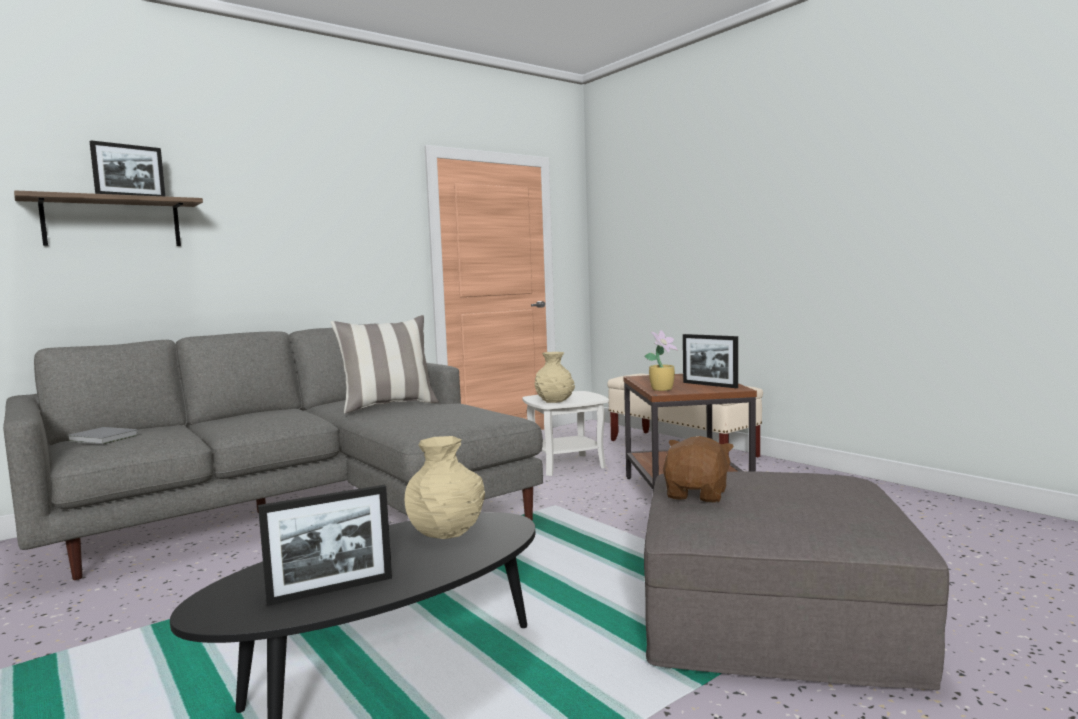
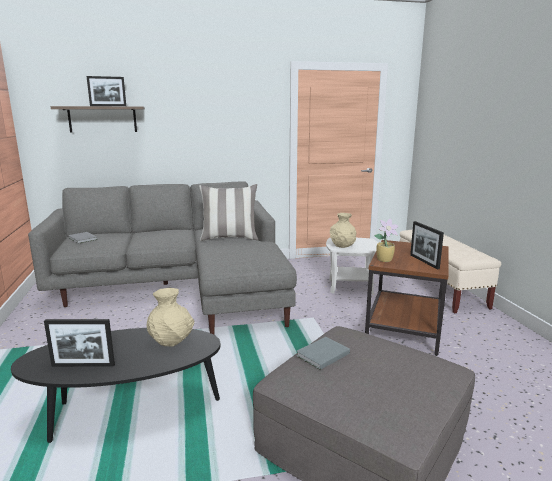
camera: 25 degrees right, 10 degrees up
brown plush toy [663,436,734,503] -> grey book [296,337,350,370]

